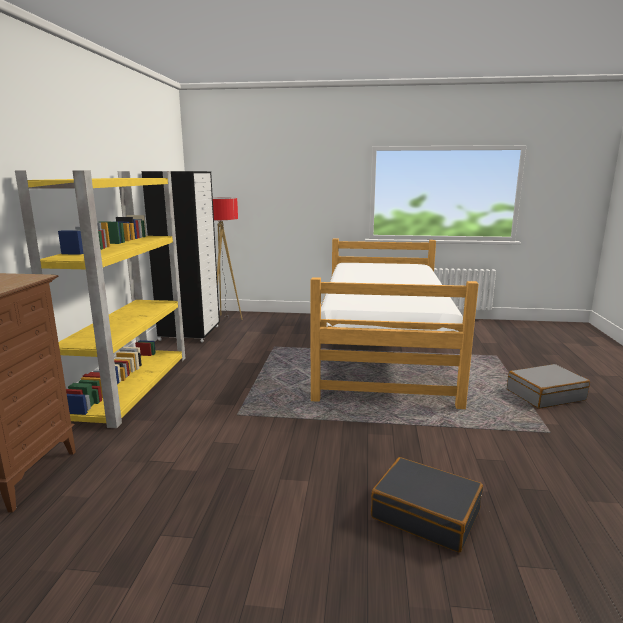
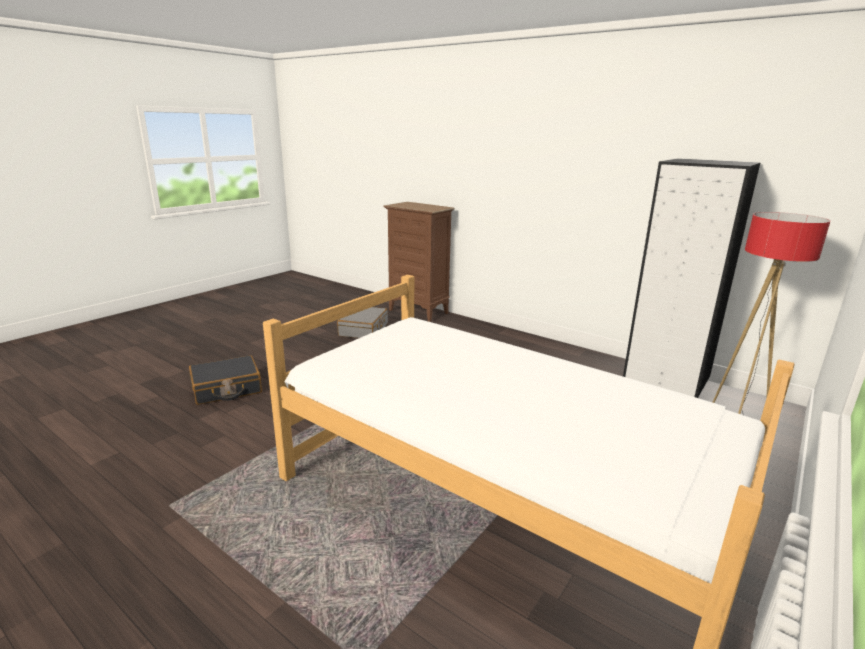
camera: 120 degrees right, 5 degrees up
yellow bookcase [15,171,186,428] -> none
grey suitcase [507,364,590,409] -> grey suitcase moved to [337,307,388,338]

